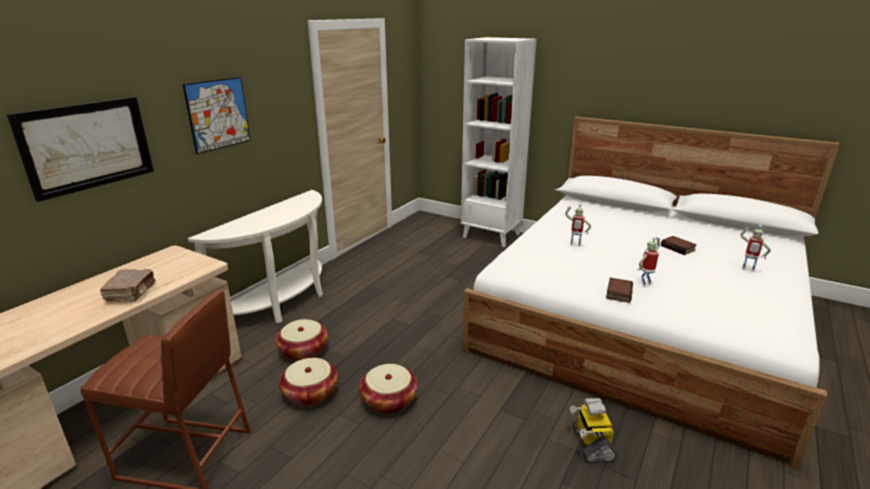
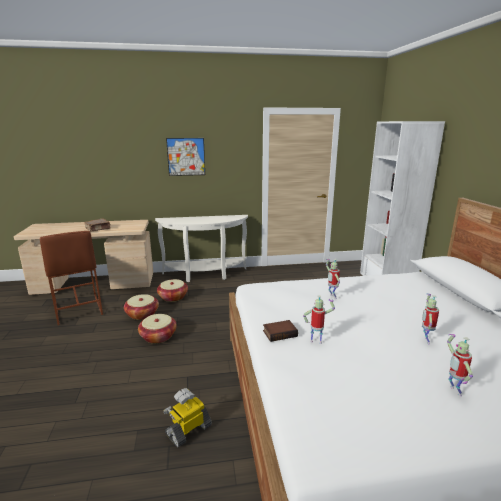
camera: 50 degrees right, 5 degrees down
picture [7,97,154,202] -> none
book [661,236,697,255] -> toy robot [422,294,439,344]

